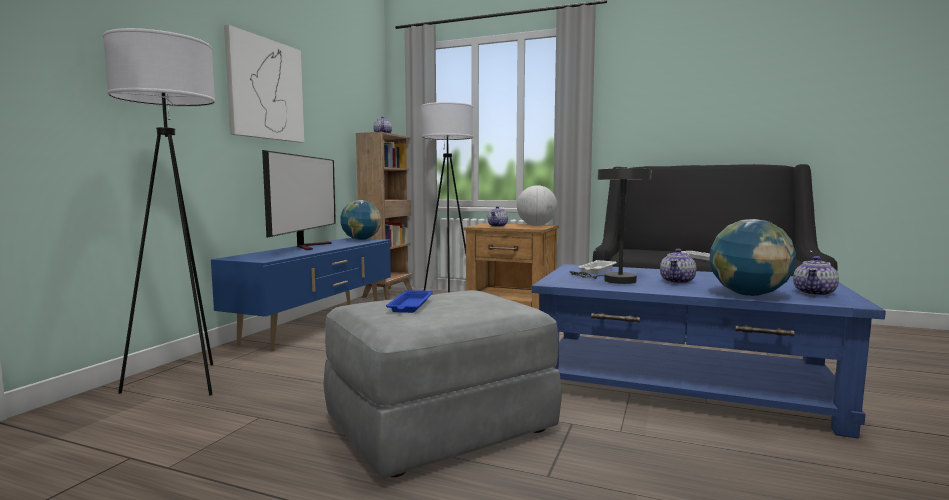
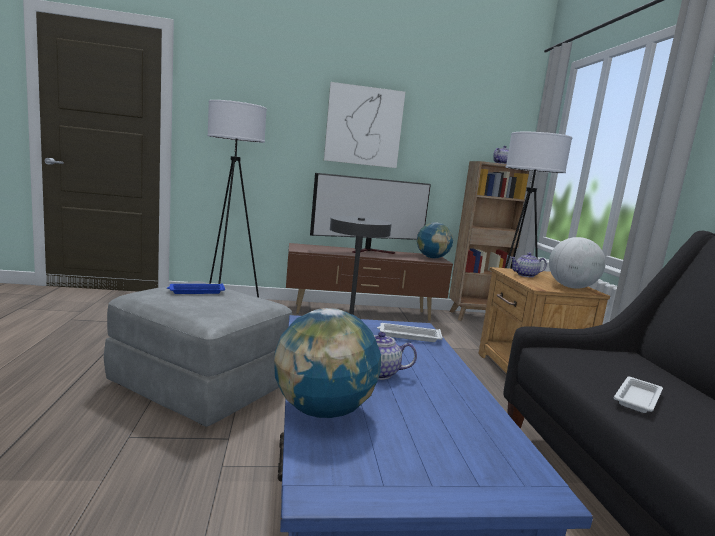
camera: 60 degrees right, 5 degrees up
blue tv stand [211,238,391,351] -> brown tv stand [286,243,453,322]
teapot [793,256,839,296] -> none

